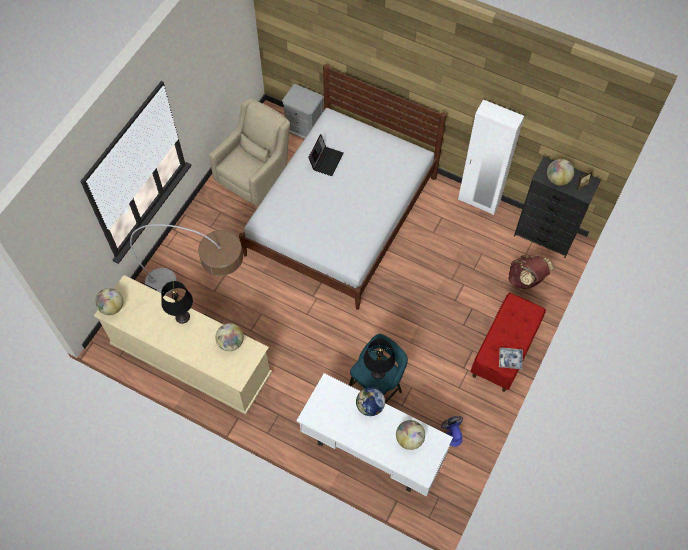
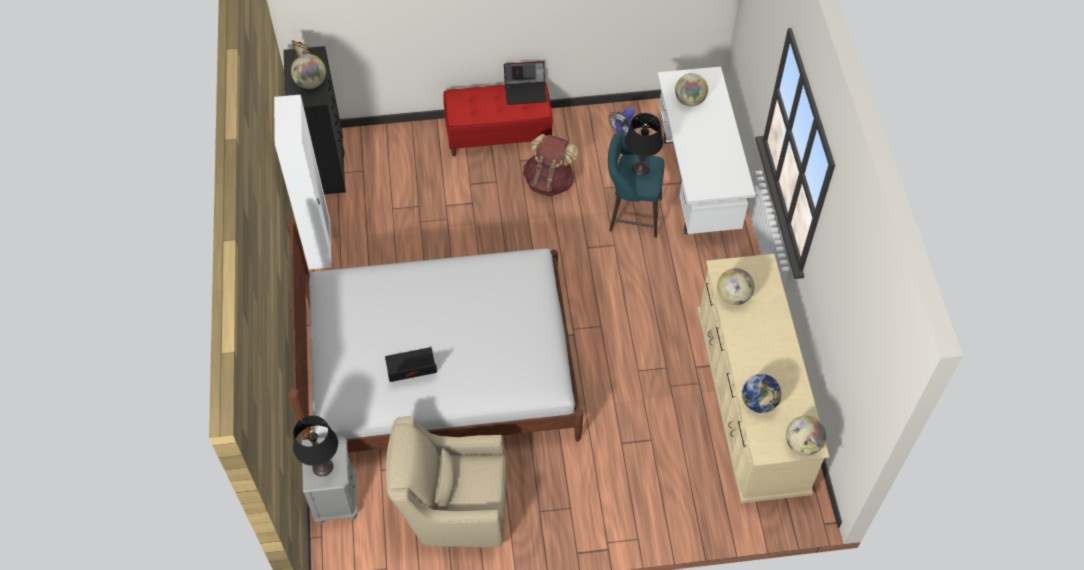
camera: 125 degrees left, 5 degrees down
floor lamp [130,224,243,296] -> none
black table lamp [161,281,193,324] -> black table lamp moved to [293,415,338,477]
globe [356,387,385,416] -> globe moved to [742,374,782,413]
tray [499,347,523,370] -> laptop [504,61,547,105]
brown backpack [508,255,555,289] -> brown backpack moved to [523,134,578,197]

